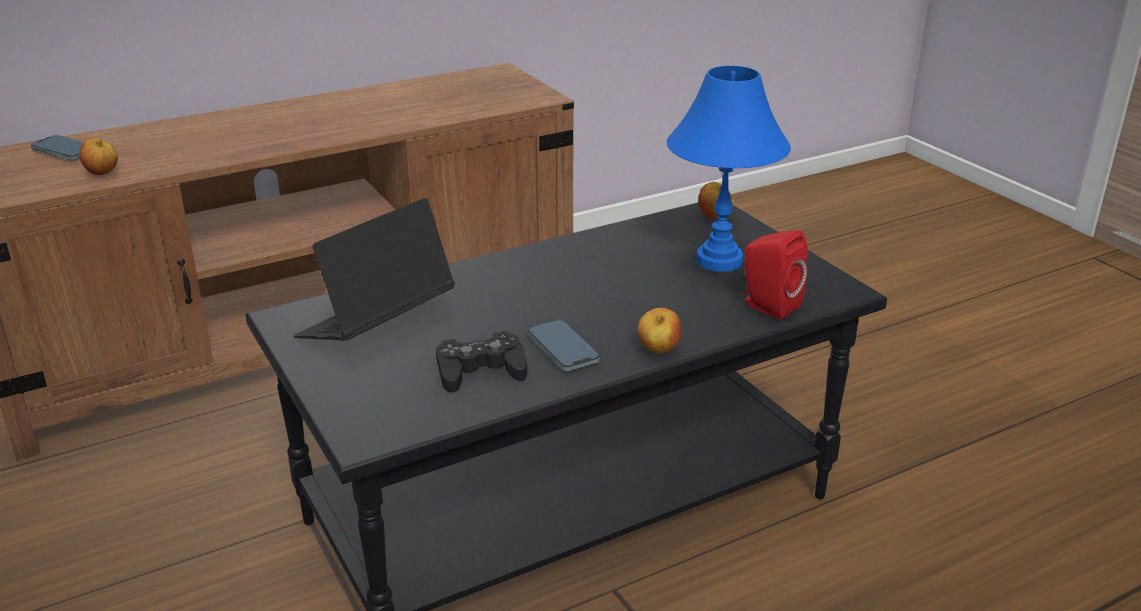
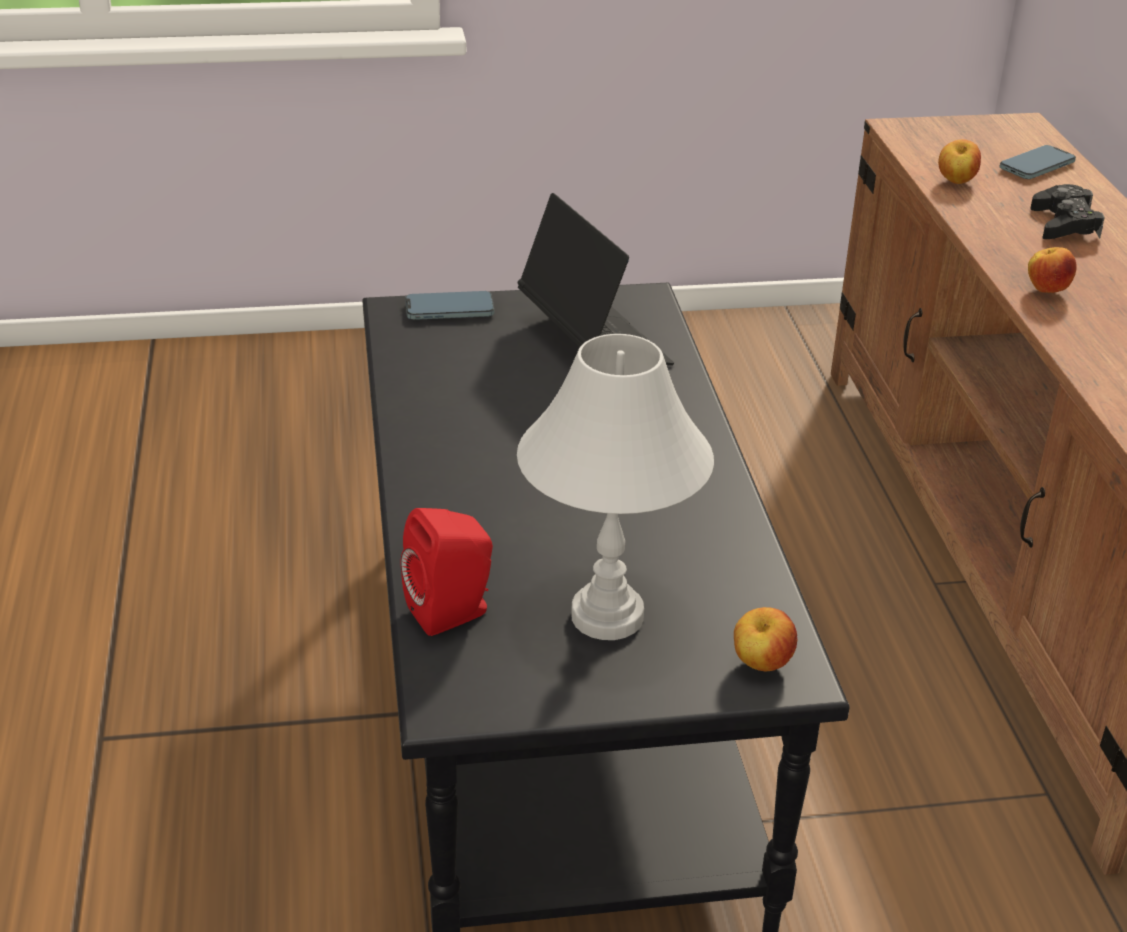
camera: 110 degrees right, 5 degrees up
black game controller [436,330,527,393] -> black game controller moved to [1030,184,1105,239]
phone [528,320,600,371] -> phone moved to [405,291,494,320]
apple [637,308,681,354] -> apple moved to [1028,247,1077,293]
blue table lamp [666,66,791,272] -> white table lamp [517,334,714,640]

